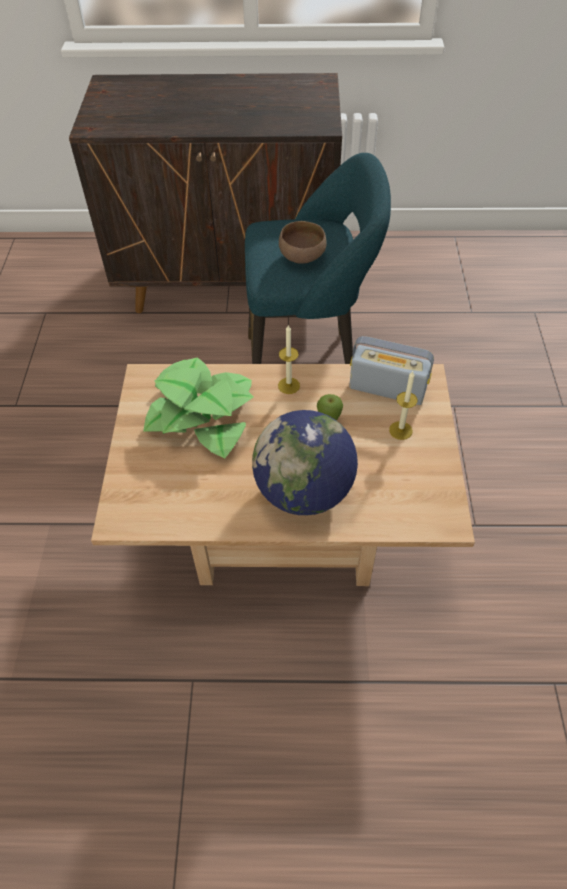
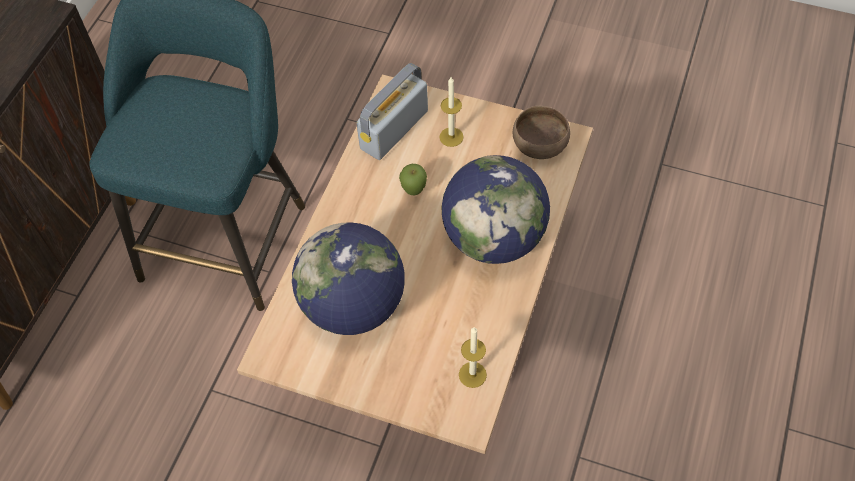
camera: 70 degrees left, 5 degrees up
potted plant [143,357,254,459] -> globe [292,222,405,335]
candle [278,324,300,394] -> candle moved to [459,327,487,388]
brown bowl [279,221,327,264] -> brown bowl moved to [513,106,570,159]

